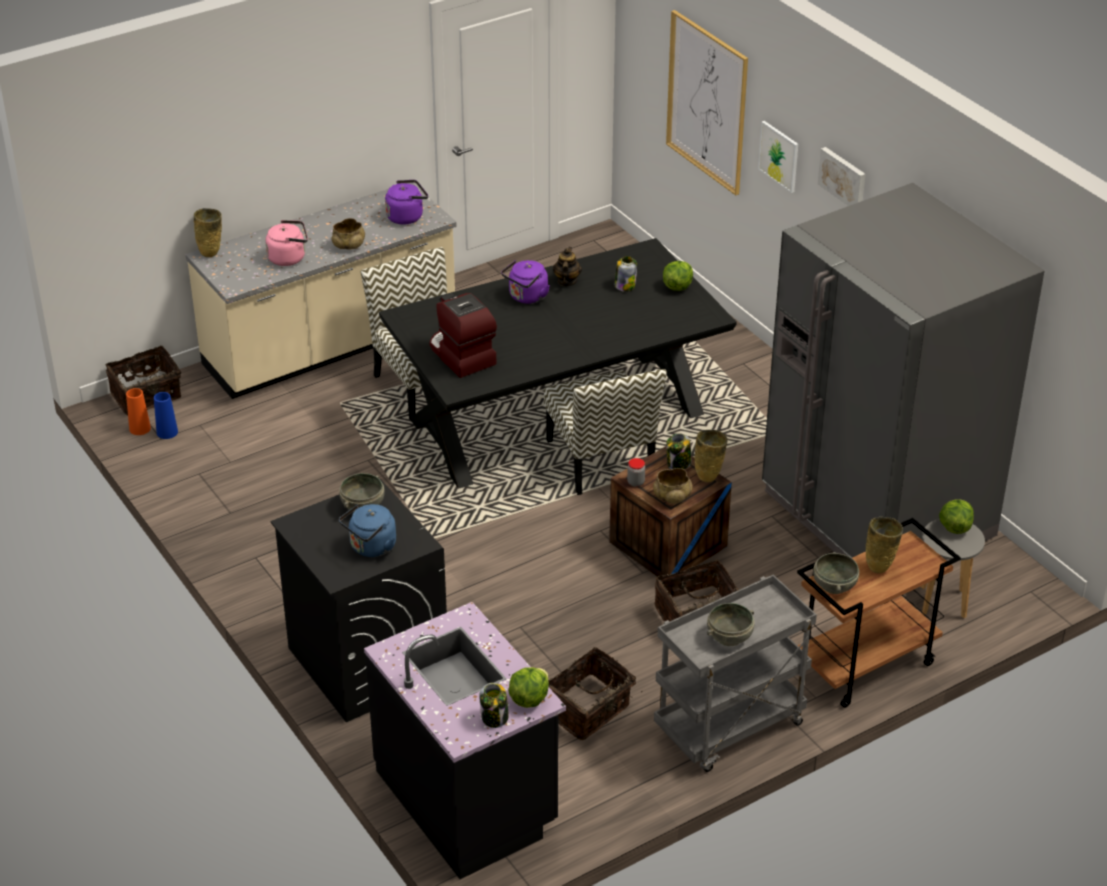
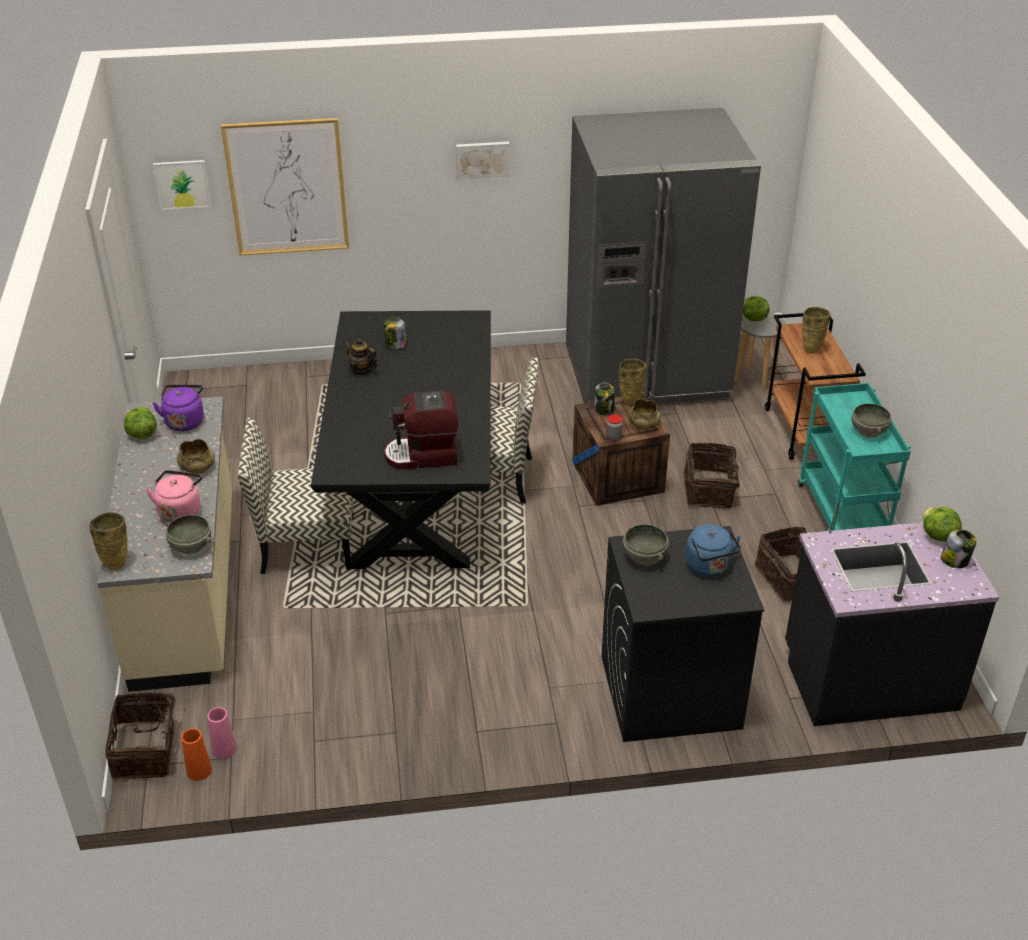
camera: 65 degrees left, 0 degrees up
blue vase [154,392,178,439] -> pink vase [207,707,237,759]
purple kettle [501,260,550,304] -> none
grey cart [654,575,817,772] -> turquoise cart [798,383,911,531]
lettuce [663,261,693,291] -> lettuce moved to [124,407,157,439]
picture [758,121,798,193] -> picture moved to [153,160,212,210]
grey bowl [813,552,859,594] -> grey bowl moved to [166,515,211,555]

